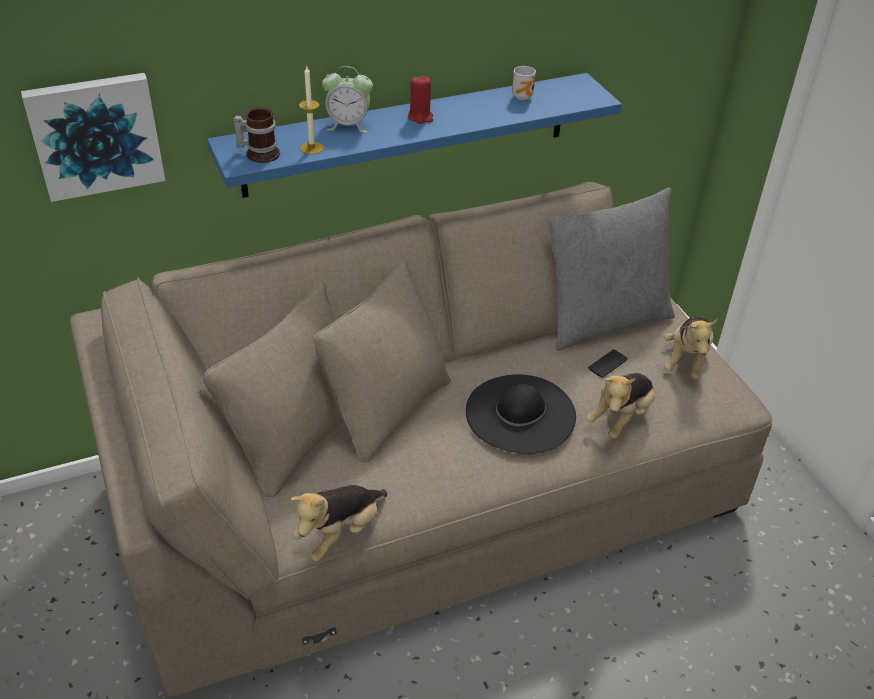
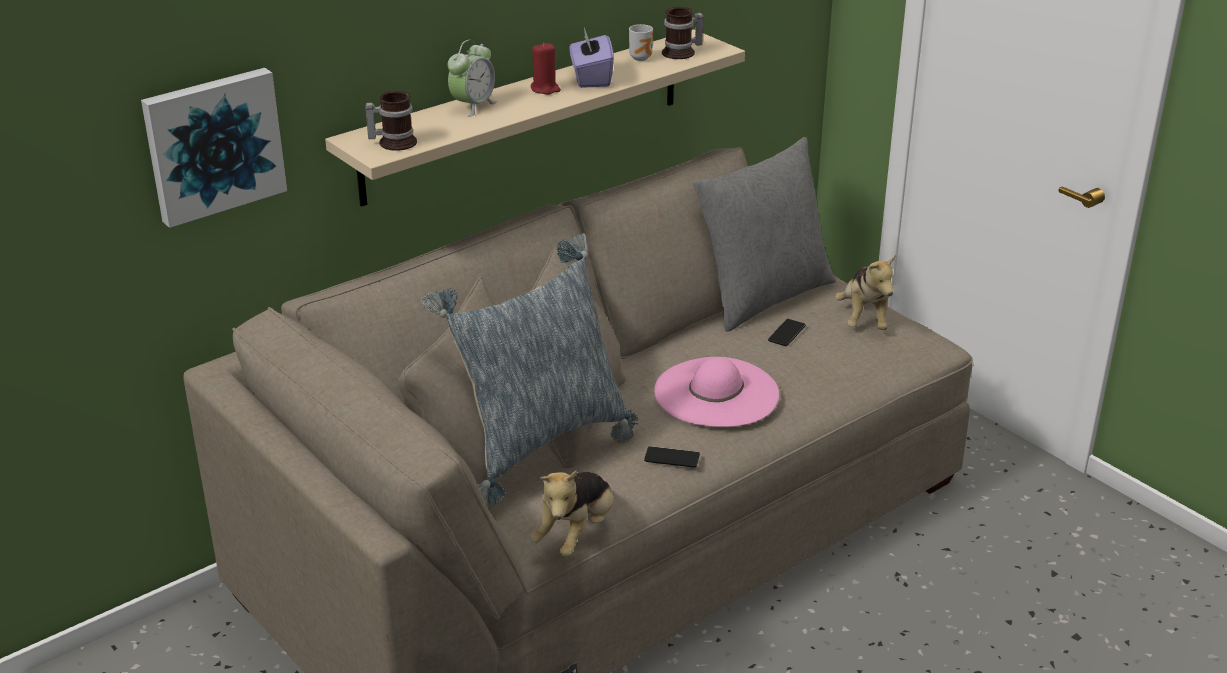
camera: 15 degrees left, 10 degrees down
blue shelf [207,73,622,198] -> beige shelf [325,29,745,207]
candle [299,66,324,154] -> none
alarm clock [322,66,373,133] -> alarm clock turned 45 degrees counterclockwise [448,40,497,117]
black hat [466,374,576,454] -> pink hat [654,357,779,427]
plush toy [586,373,655,439] -> none
none -> pillow [421,233,639,506]
none -> purple tissue box [569,27,614,88]
none -> phone [644,446,700,468]
none -> mug [662,7,704,59]

